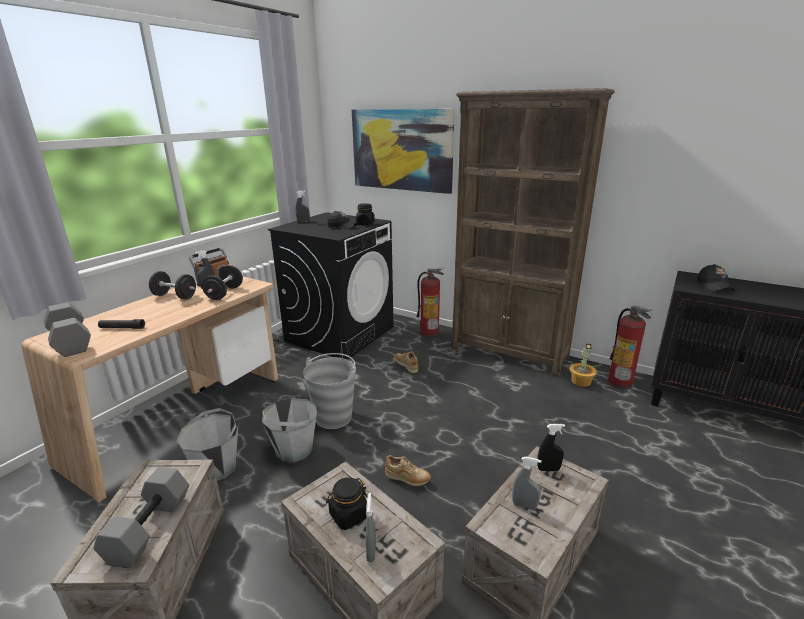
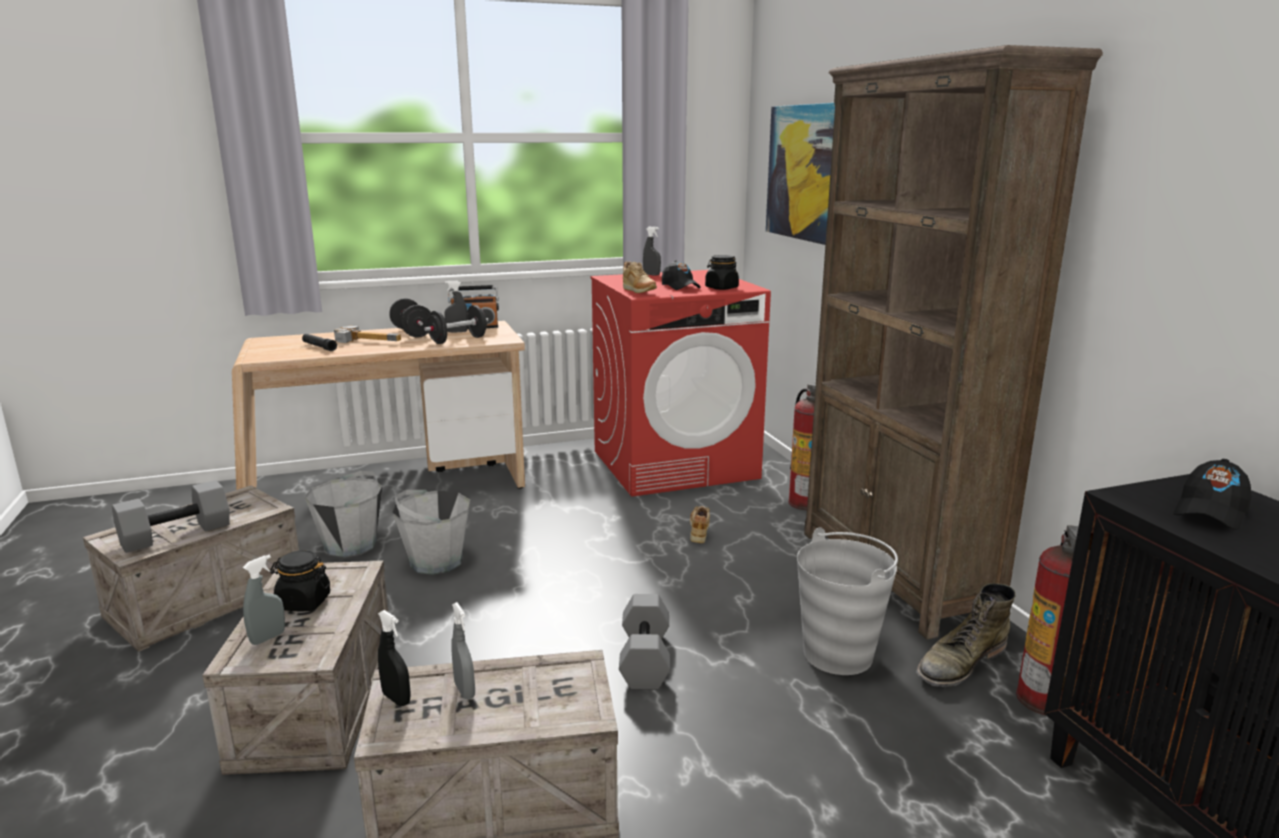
camera: 40 degrees right, 5 degrees down
grey dumbbell [44,302,91,357] -> grey dumbbell moved to [619,594,670,690]
black washing machine [268,212,393,360] -> red washing machine [590,270,771,497]
grey bucket [303,353,356,429] -> grey bucket moved to [797,527,898,675]
beige shoe [385,455,431,486] -> beige shoe moved to [623,262,657,293]
black spray bottle [537,424,565,471] -> black spray bottle moved to [378,610,411,706]
potted plant [570,344,597,387] -> green boot [916,583,1016,687]
none -> hammer [334,326,401,343]

